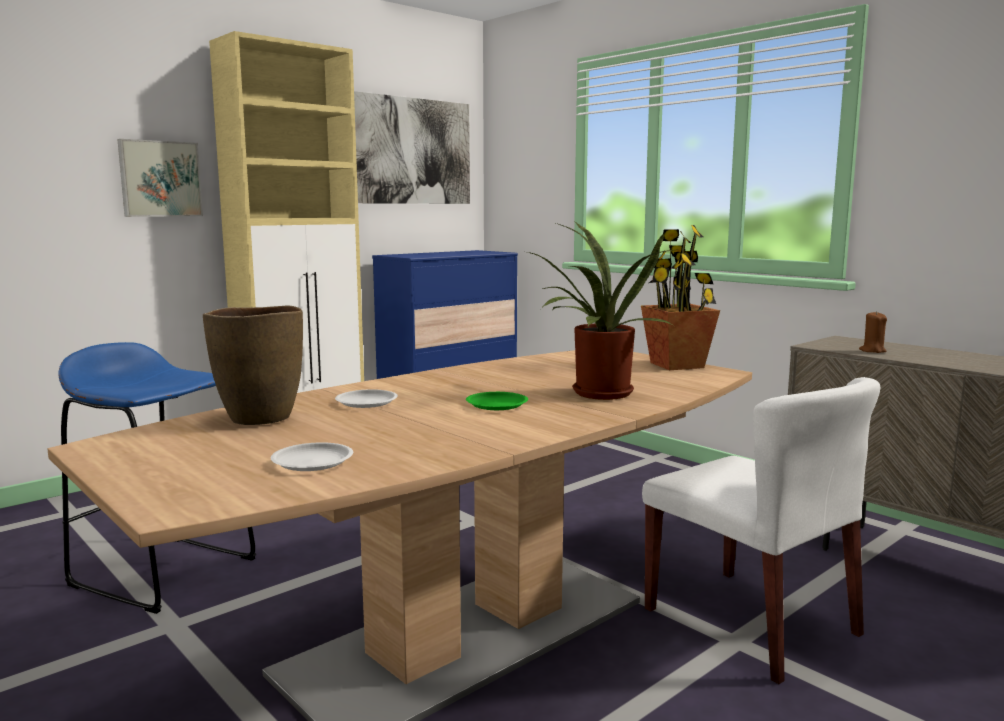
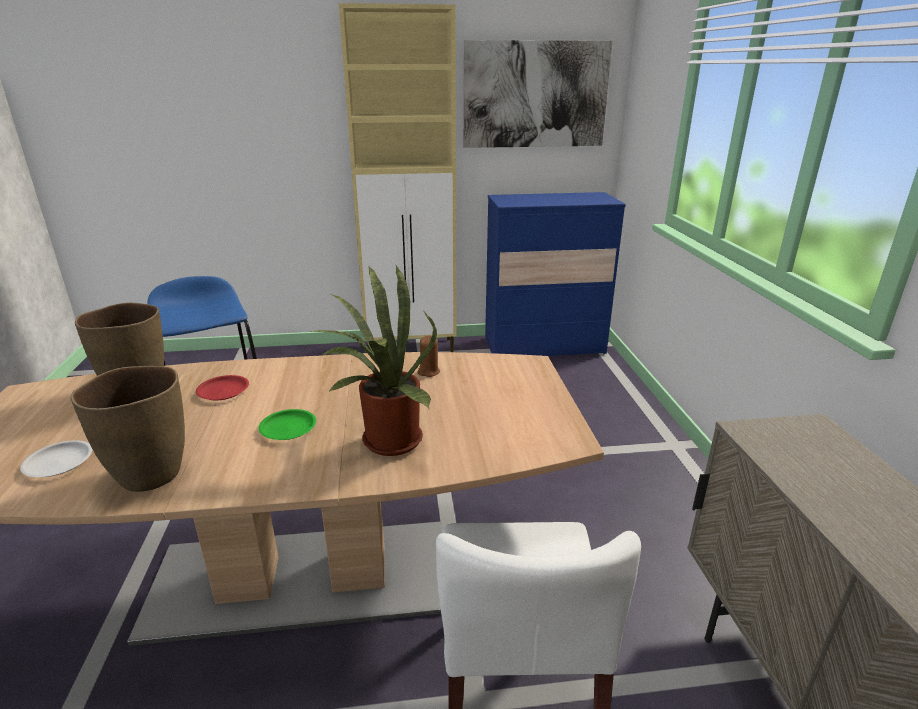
camera: 35 degrees right, 15 degrees up
picture [117,139,203,217] -> none
white plate [335,389,398,408] -> red plate [196,375,249,400]
potted plant [641,225,720,370] -> none
brown candle [859,311,887,353] -> brown candle moved to [417,336,440,377]
none -> brown vase [70,366,185,492]

